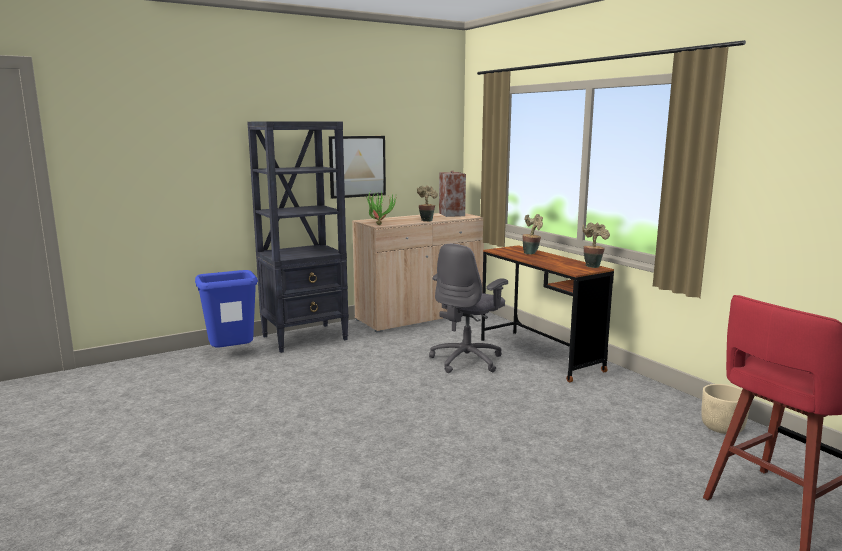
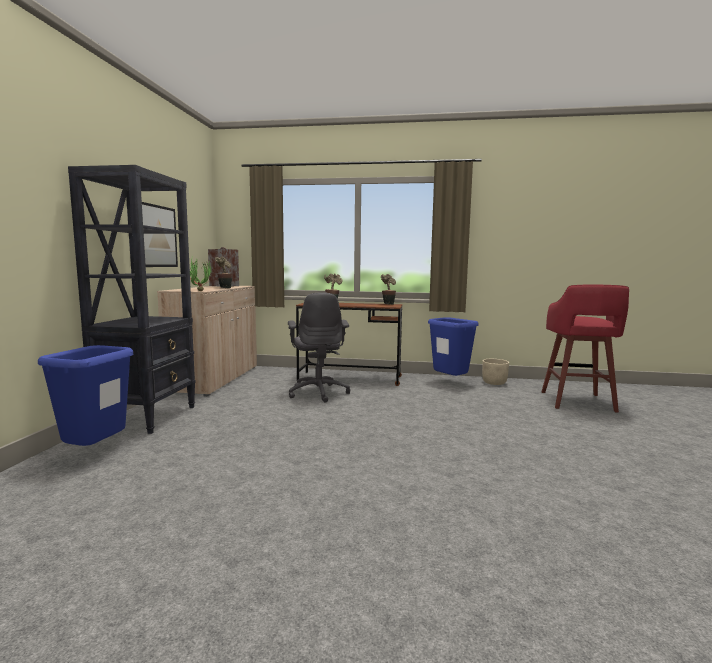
camera: 50 degrees left, 5 degrees down
none -> blue trash can [428,317,478,376]

